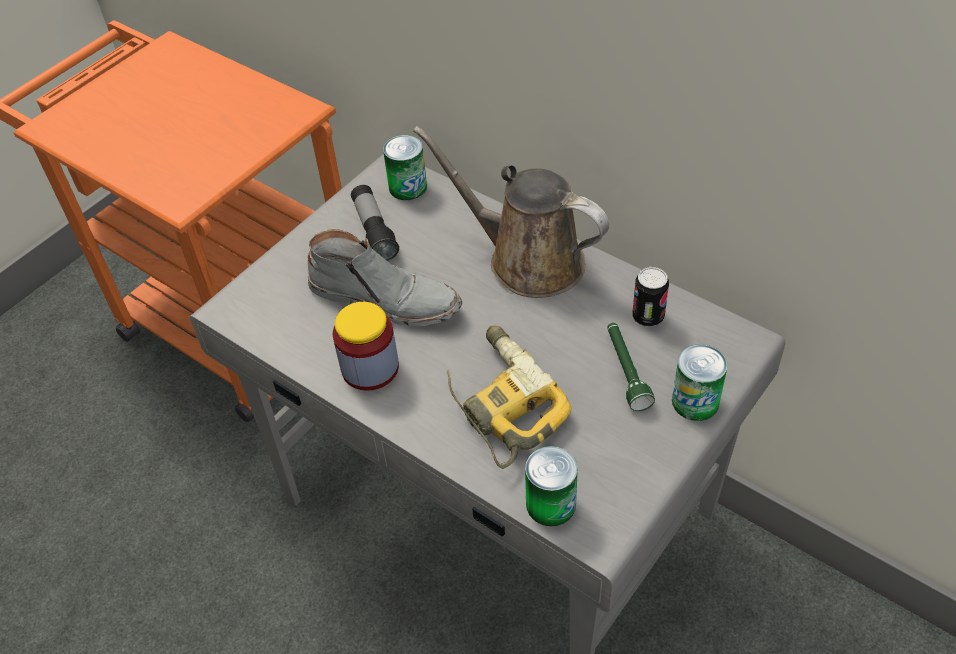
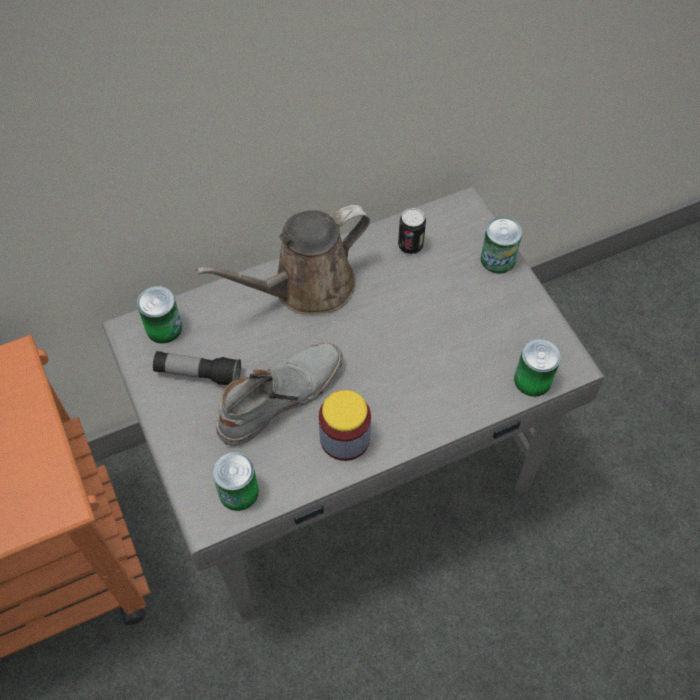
camera: 65 degrees left, 10 degrees up
power drill [446,326,571,469] -> none
green flashlight [607,323,655,411] -> none
none -> can [212,452,259,511]

